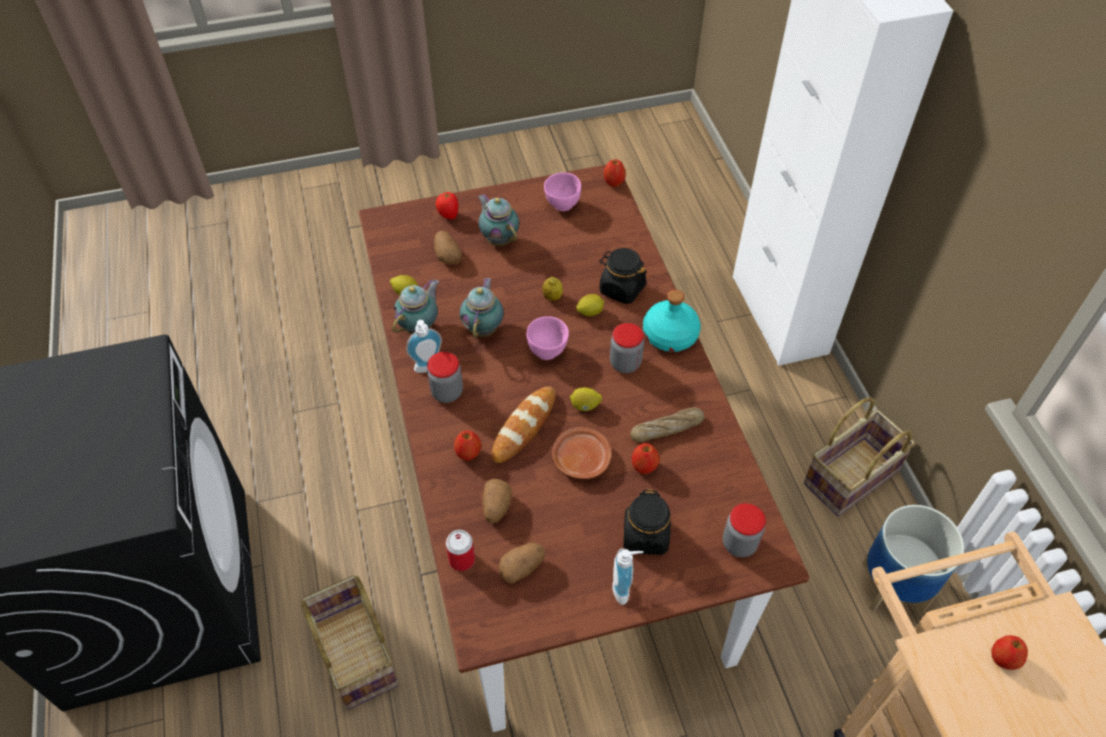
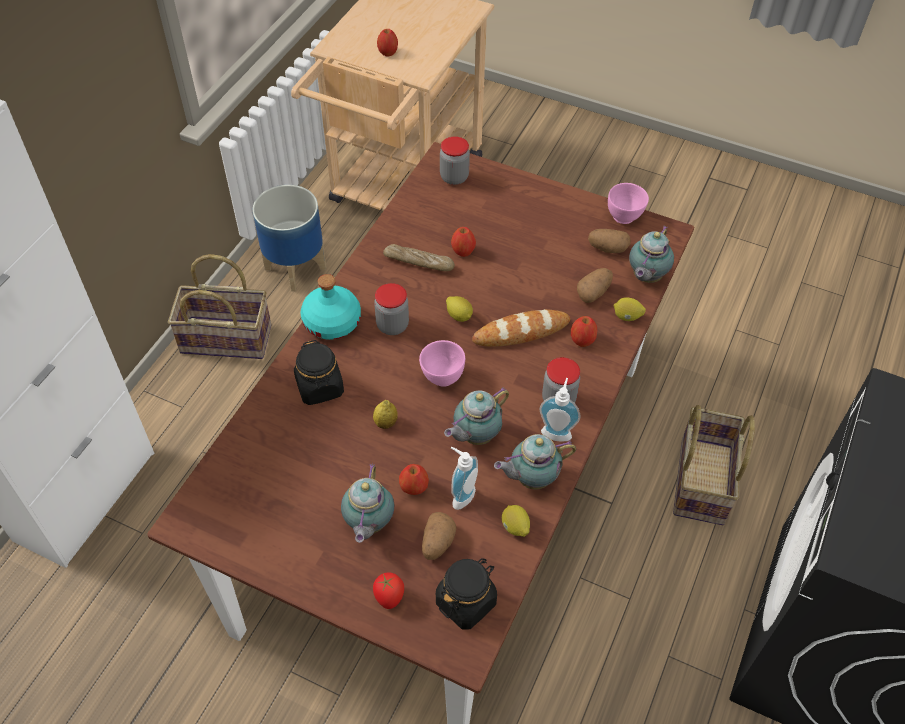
camera: 140 degrees left, 0 degrees up
can [446,530,475,571] -> teapot [629,226,674,283]
pink bowl [544,172,581,211] -> pink bowl moved to [608,183,649,224]
brown plate [552,427,612,479] -> none
lemon [576,294,605,316] -> lemon moved to [614,297,646,321]
apple [604,159,626,187] -> apple moved to [399,464,429,495]
soap dispenser [612,548,644,605] -> soap dispenser moved to [451,447,478,510]
black jar [623,489,671,555] -> black jar moved to [436,558,497,630]

